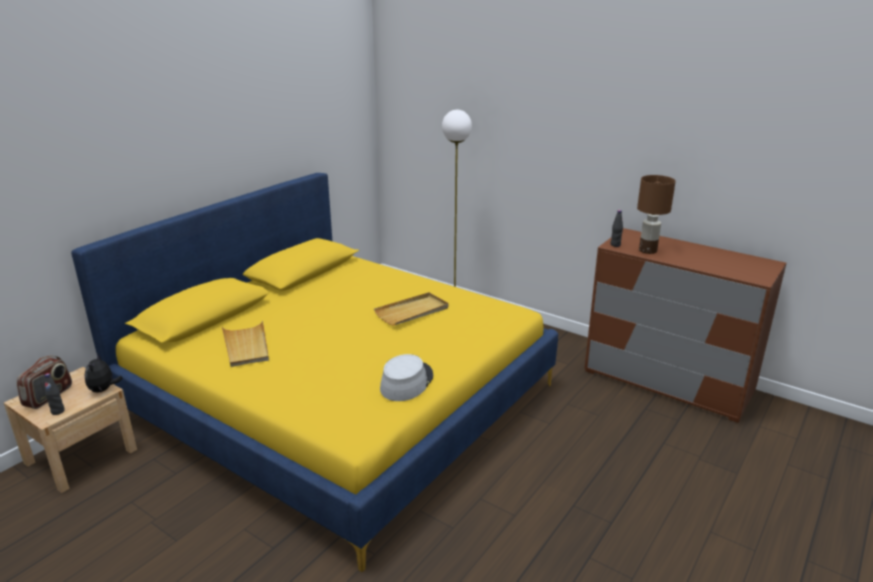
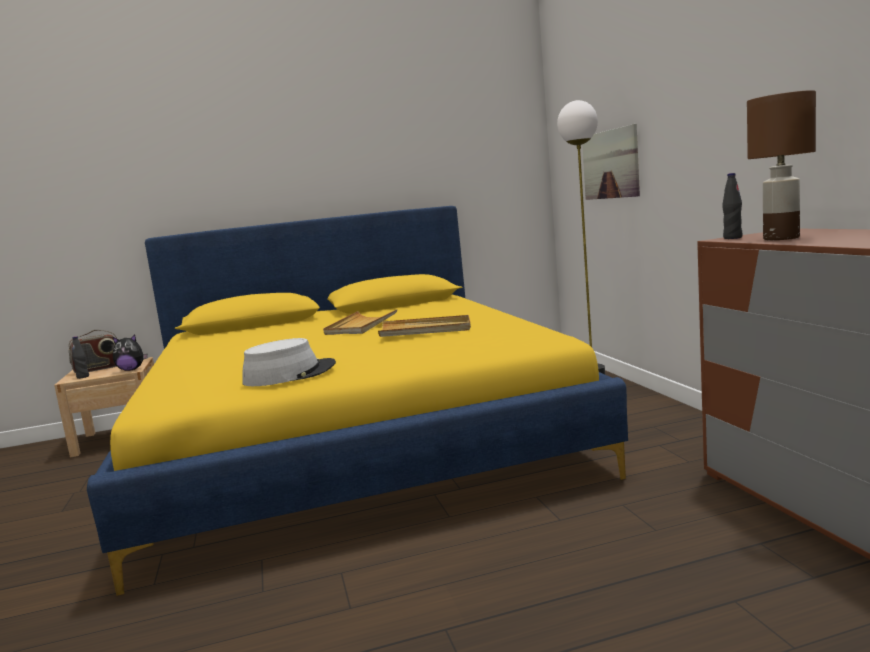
camera: 40 degrees right, 15 degrees down
plush toy [85,353,123,392] -> plush toy turned 135 degrees counterclockwise [113,334,148,371]
beige tray [222,320,269,367] -> beige tray moved to [323,309,397,335]
none -> picture [582,124,640,200]

